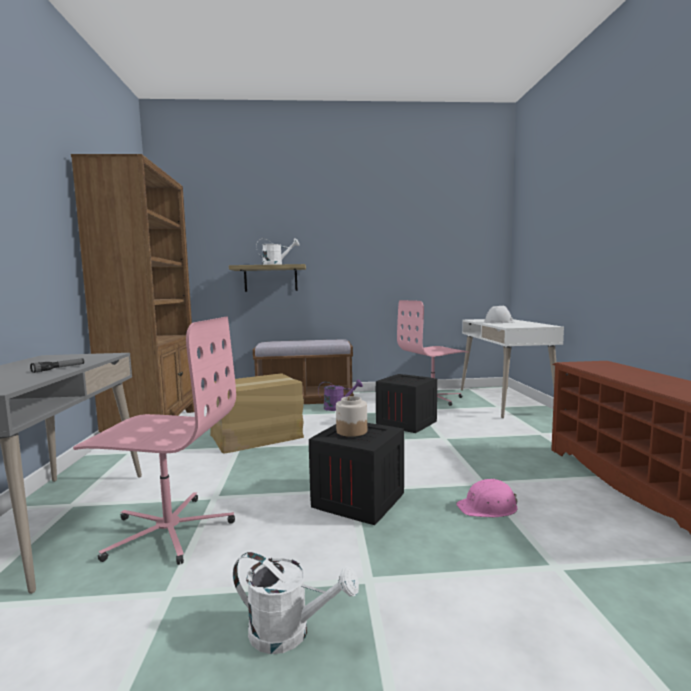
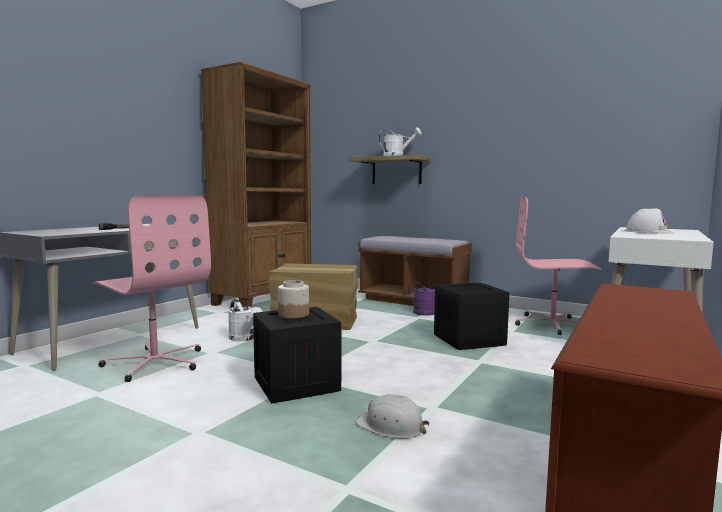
camera: 35 degrees right, 0 degrees up
white watering can [233,552,359,654] -> white watering can moved to [228,299,263,341]
pink hard hat [456,479,517,517] -> white hard hat [356,394,429,439]

